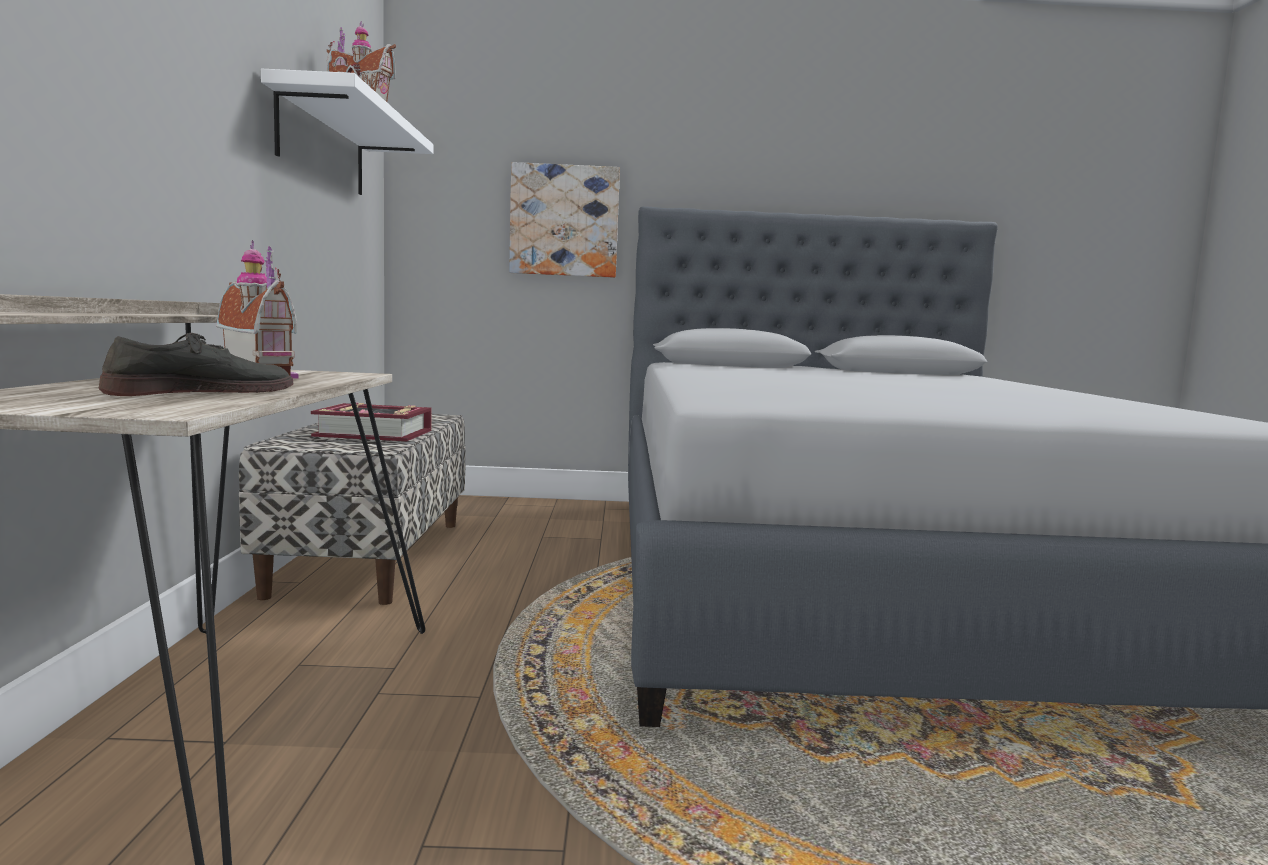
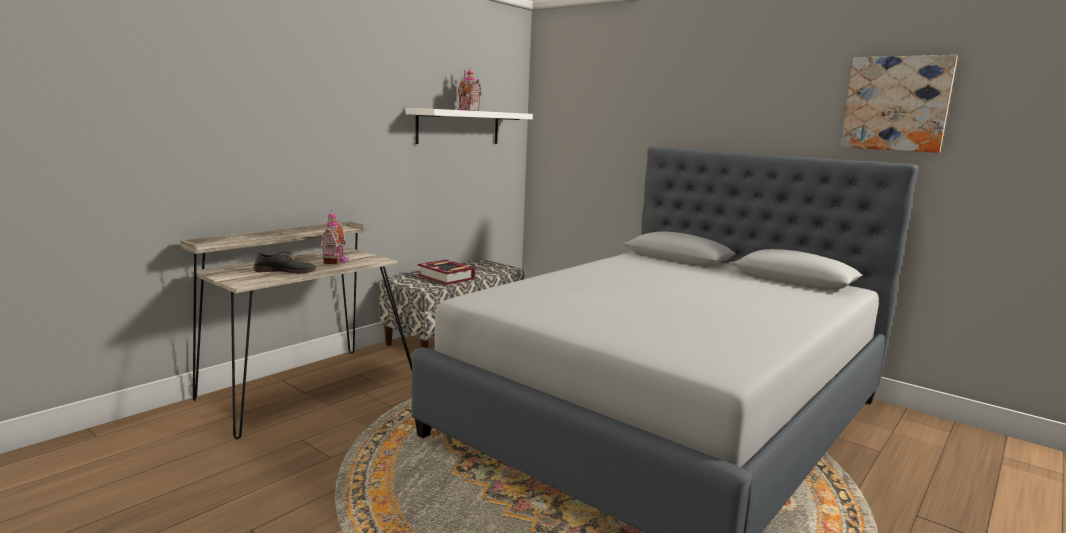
camera: 40 degrees right, 5 degrees up
picture [509,162,620,278] -> picture moved to [840,55,958,153]

